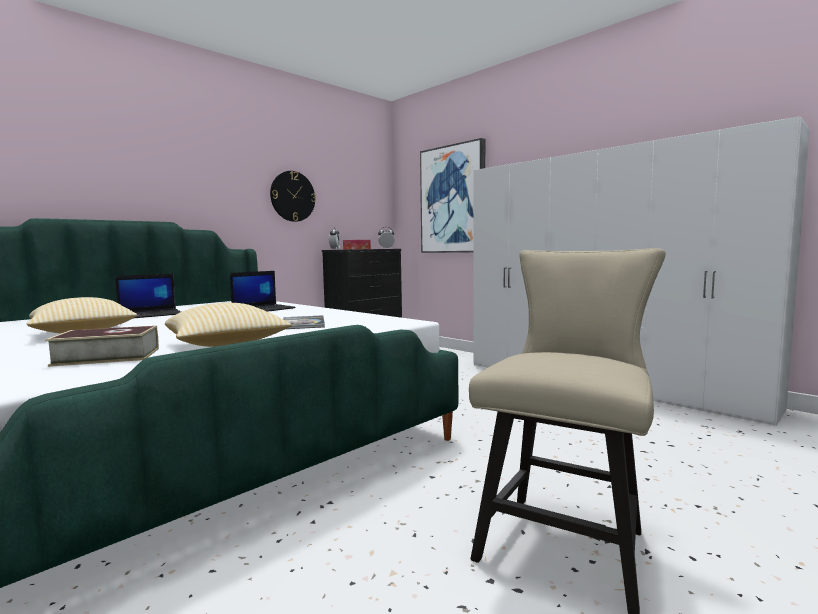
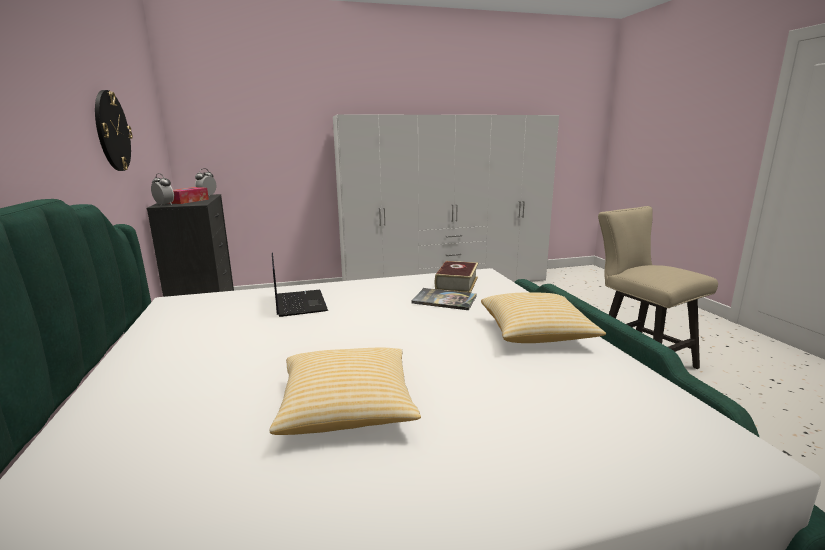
camera: 60 degrees left, 10 degrees up
book [45,326,159,367] -> book moved to [435,261,478,293]
laptop [115,274,181,318] -> none
picture [420,138,485,253] -> none

